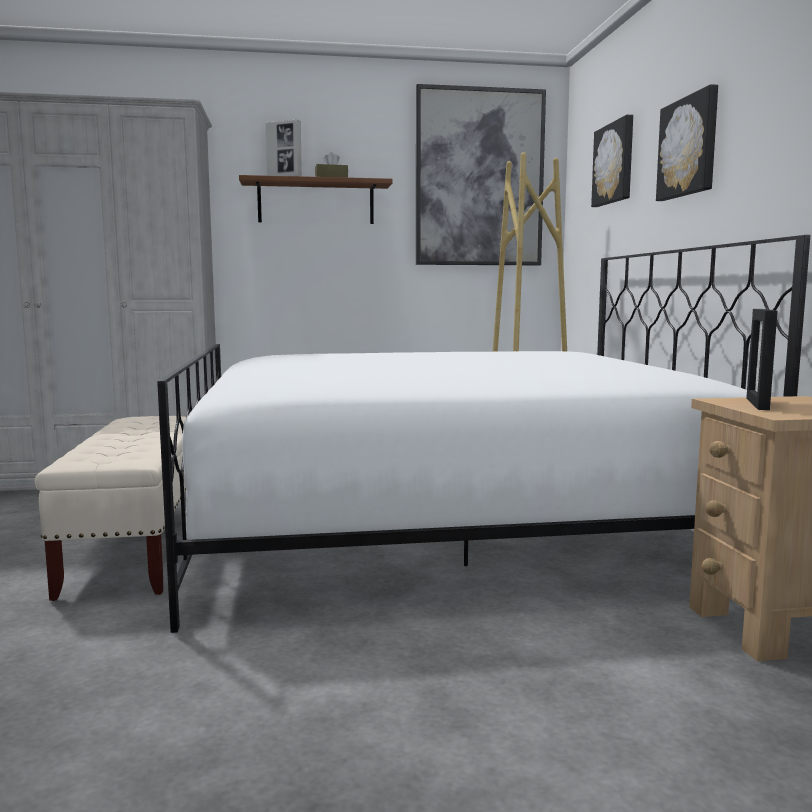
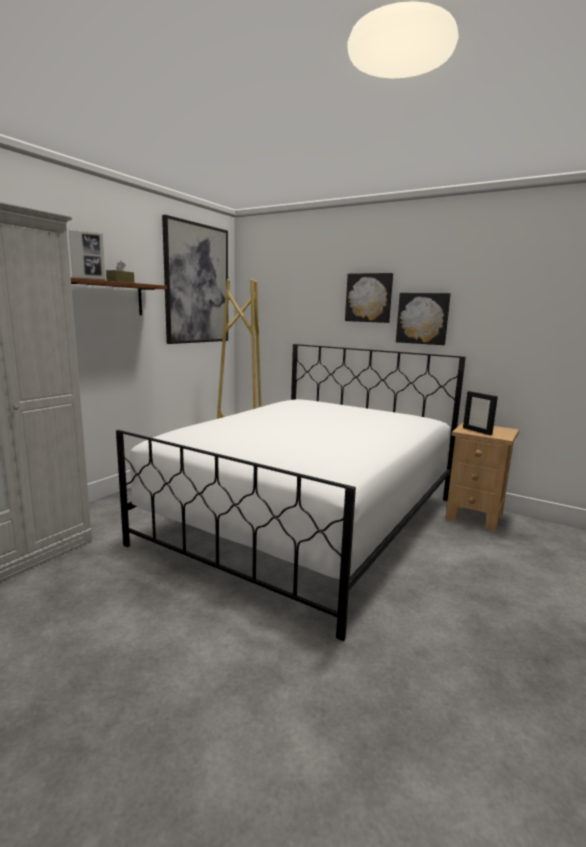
camera: 50 degrees left, 5 degrees up
beige bench [35,416,186,601] -> none
picture [591,115,633,207] -> picture moved to [396,293,451,345]

